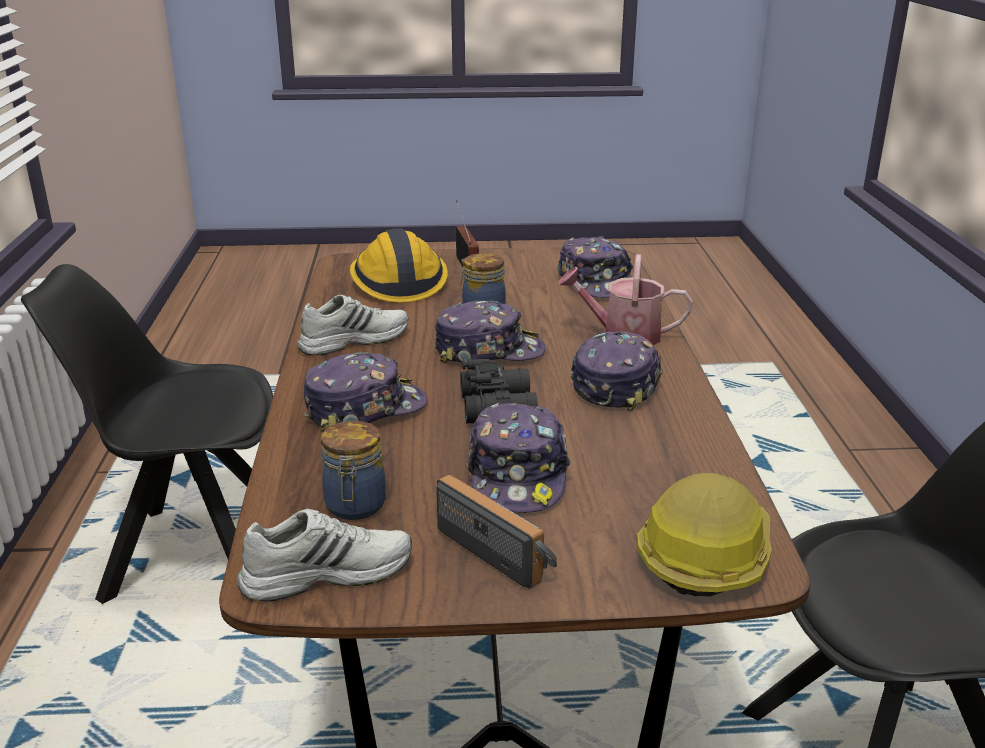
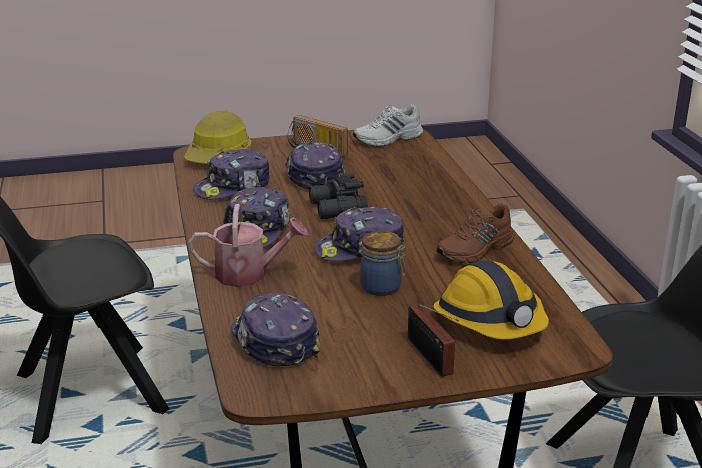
camera: 170 degrees right, 0 degrees up
white shoe [297,295,408,356] -> brown shoe [436,203,515,263]
cap [304,353,428,432] -> cap moved to [193,148,270,200]
jar [321,421,386,520] -> none

